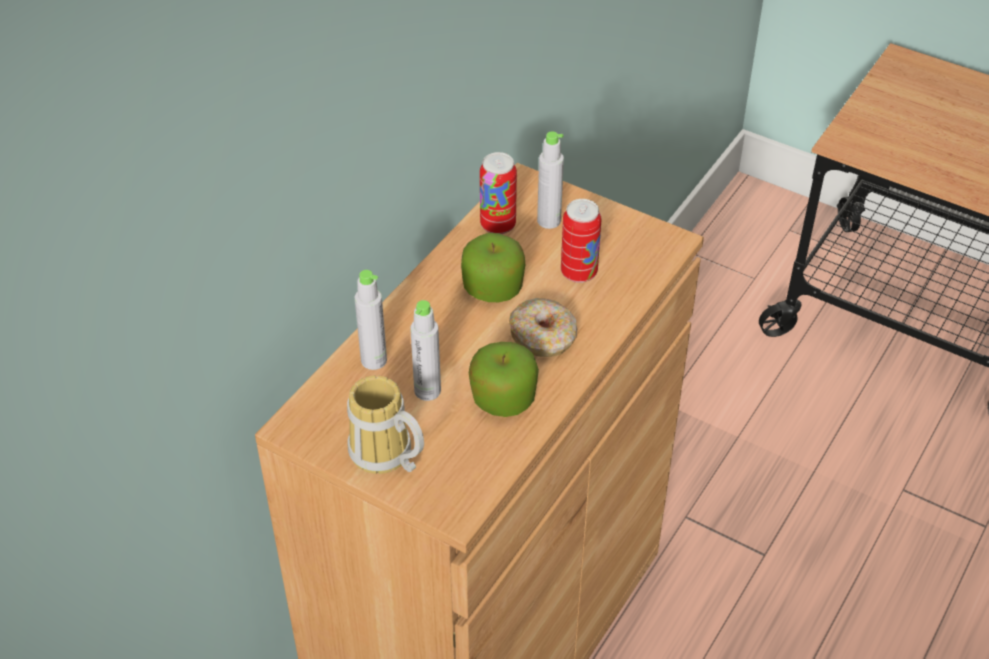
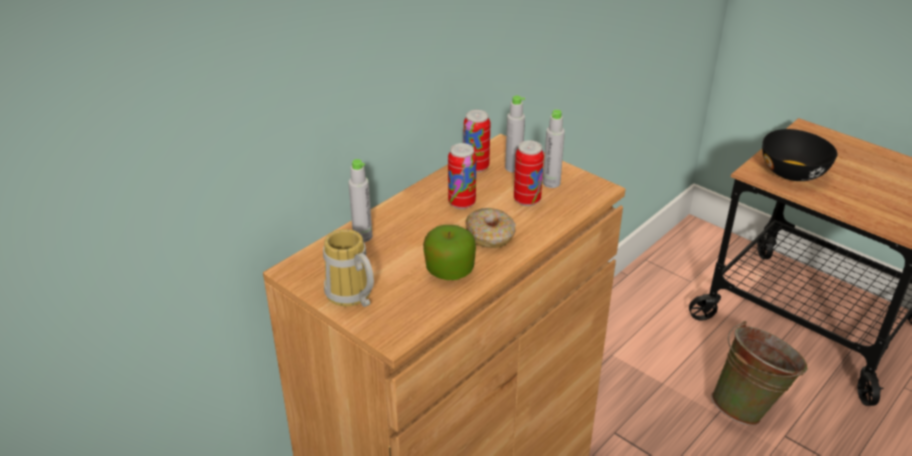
camera: 10 degrees right, 10 degrees down
grey bottle [410,300,441,401] -> grey bottle moved to [543,110,565,188]
apple [461,233,525,302] -> can [448,143,476,209]
none -> green bucket [711,321,807,425]
none -> black bowl [762,129,837,181]

